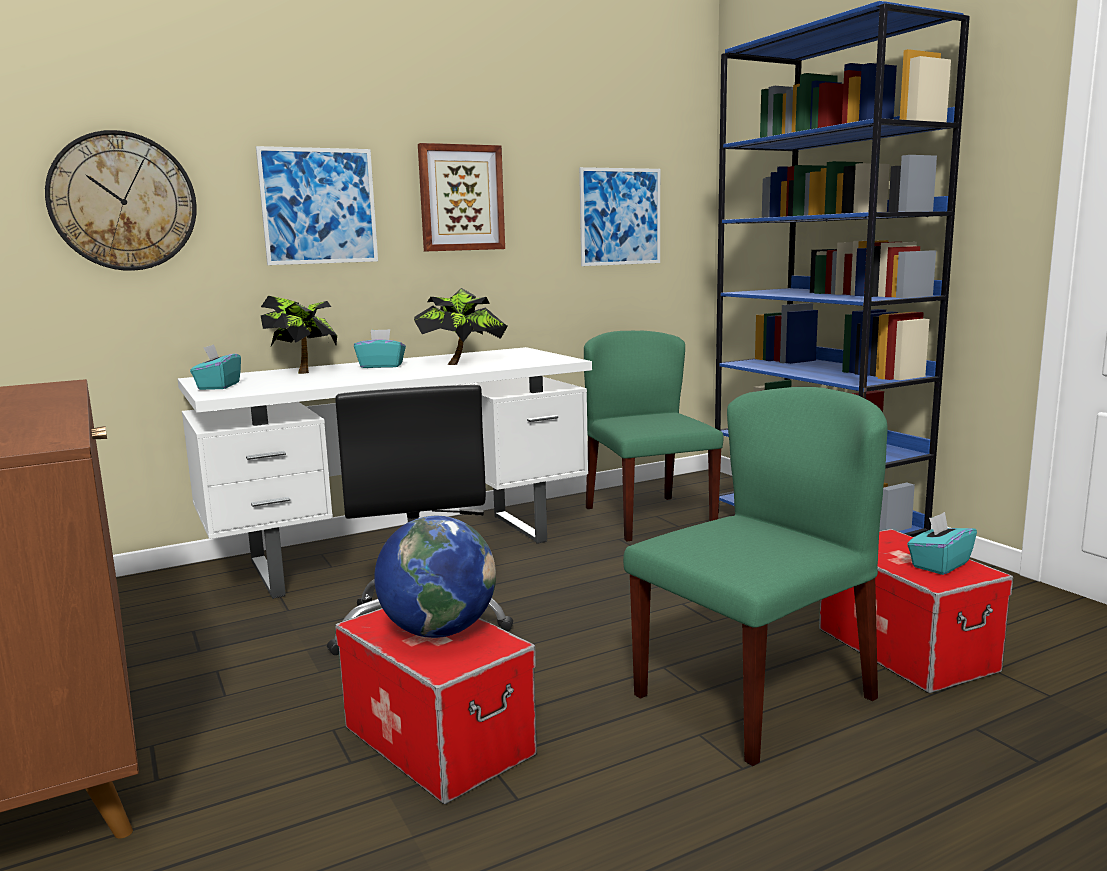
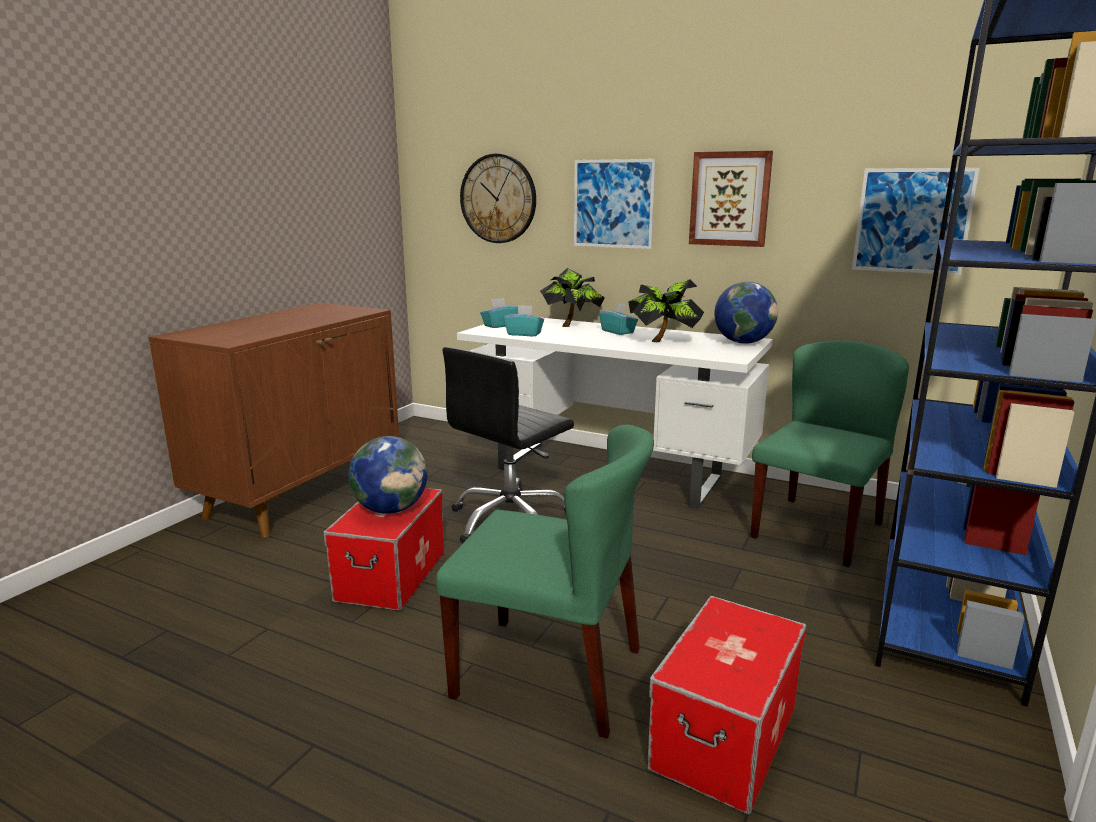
camera: 55 degrees right, 5 degrees up
turquoise tissue box [907,512,977,575] -> turquoise tissue box moved to [504,305,544,336]
none -> globe [714,282,778,344]

